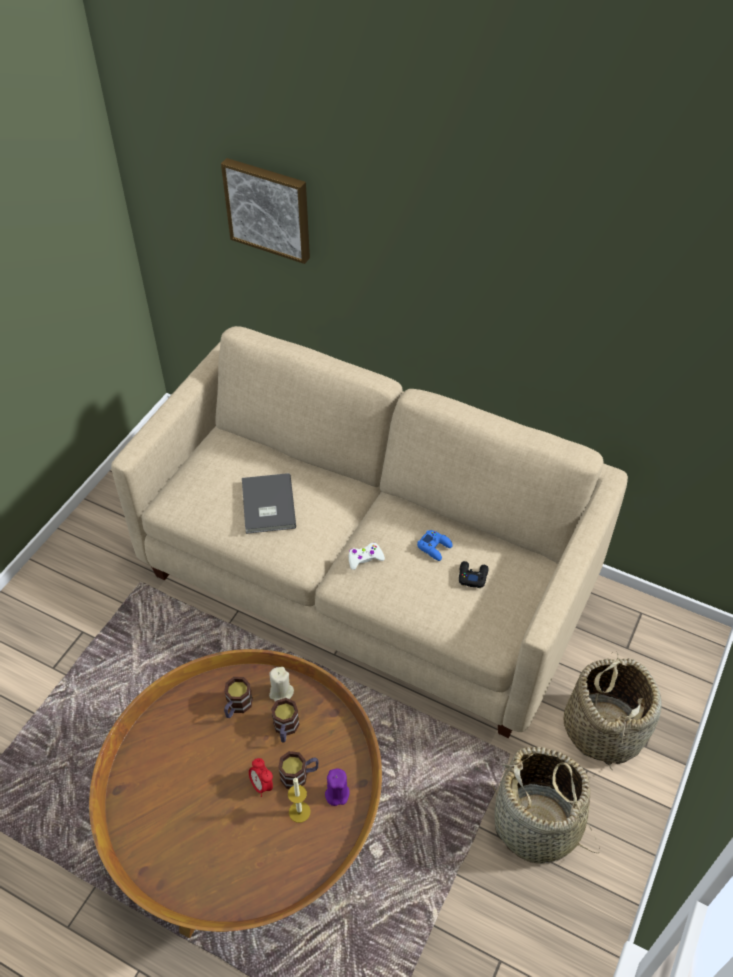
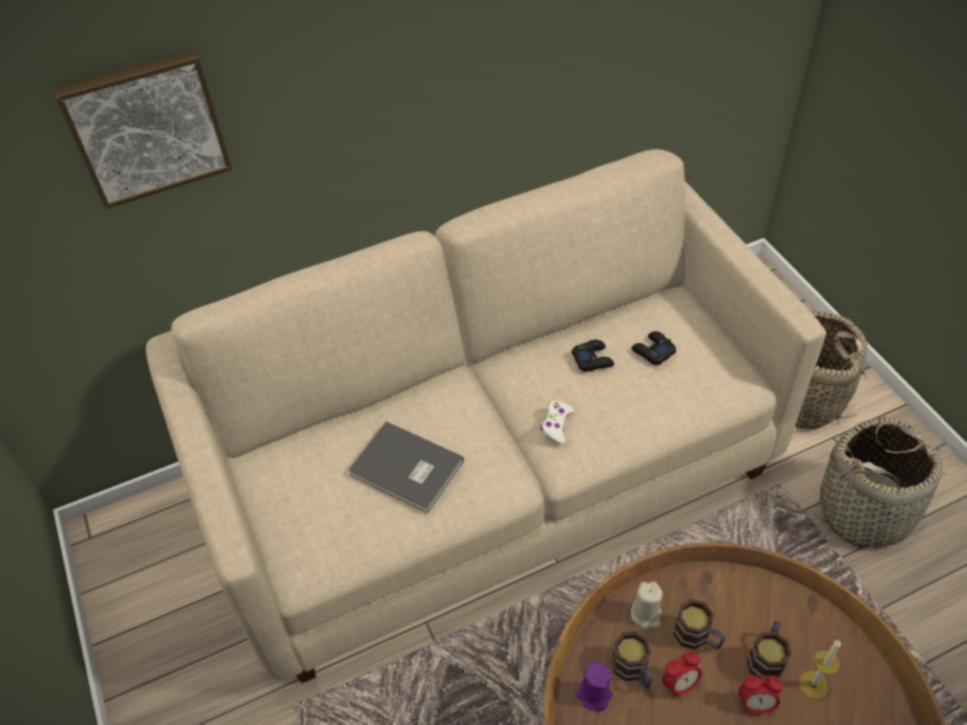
camera: 50 degrees left, 0 degrees up
purple candle [325,769,350,806] -> purple candle moved to [576,661,613,711]
blue game controller [417,530,453,561] -> black game controller [572,340,614,372]
none -> alarm clock [662,651,702,699]

